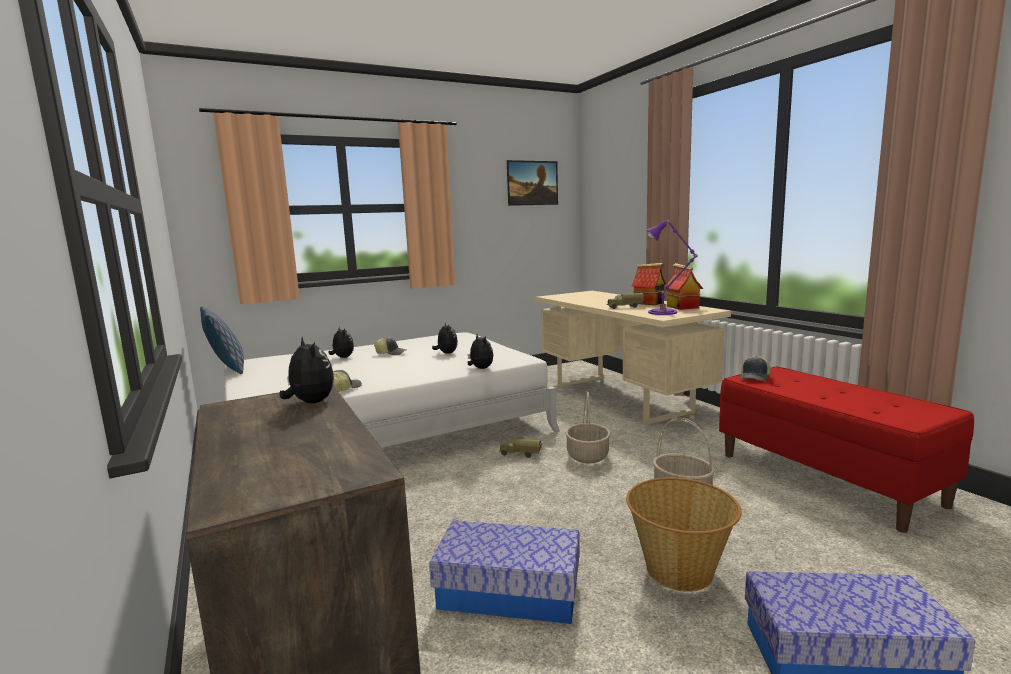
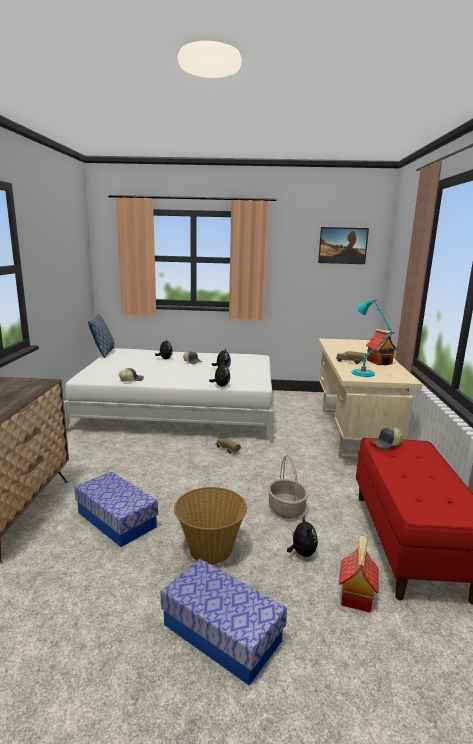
camera: 30 degrees right, 5 degrees up
plush toy [279,337,334,403] -> plush toy moved to [287,515,318,557]
basket [565,391,610,464] -> none
purple table lamp [646,220,698,315] -> turquoise table lamp [352,299,394,377]
toy house [664,263,703,310] -> toy house moved to [339,536,379,613]

